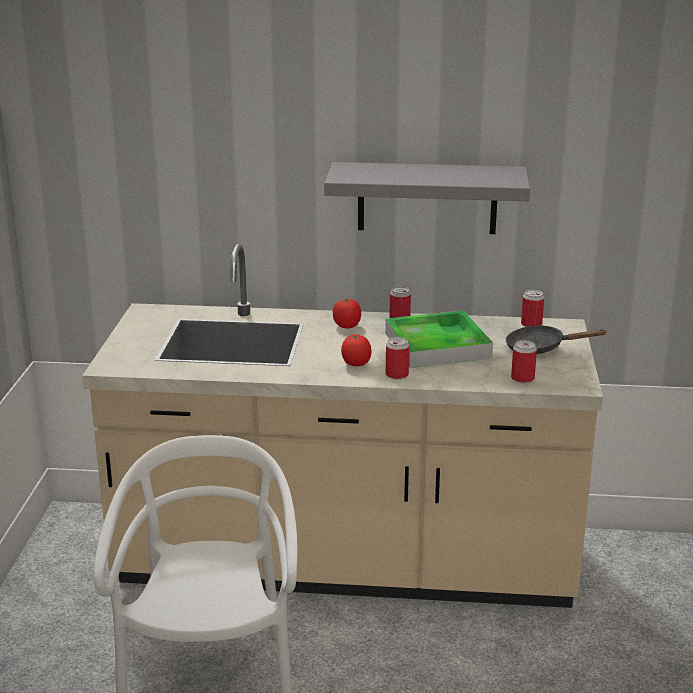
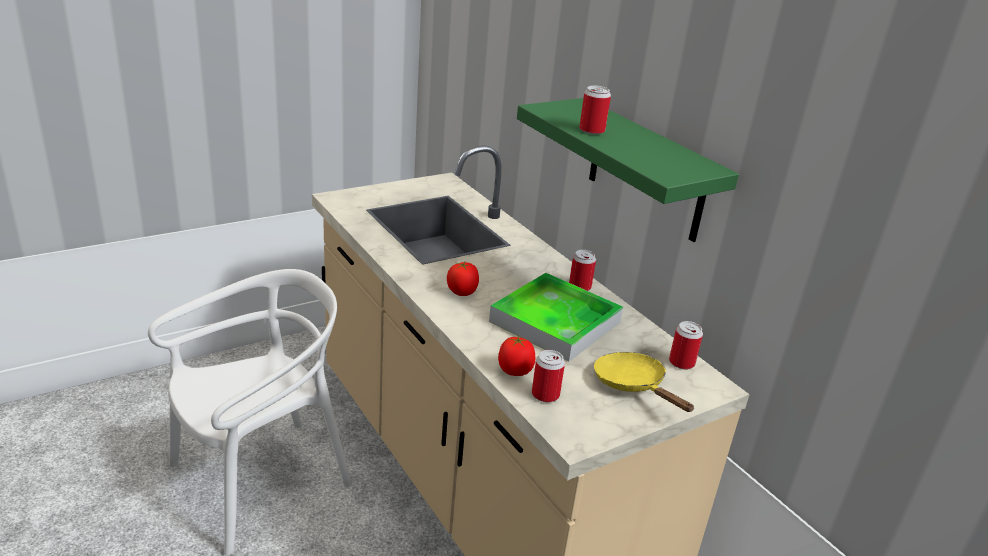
camera: 50 degrees right, 5 degrees up
grey shelf [324,162,530,234] -> green shelf [517,98,739,242]
tomato [333,298,361,328] -> tomato moved to [498,335,535,376]
can [386,337,409,379] -> can moved to [579,86,611,135]
black frying pan [505,325,607,354] -> yellow frying pan [594,352,694,412]

